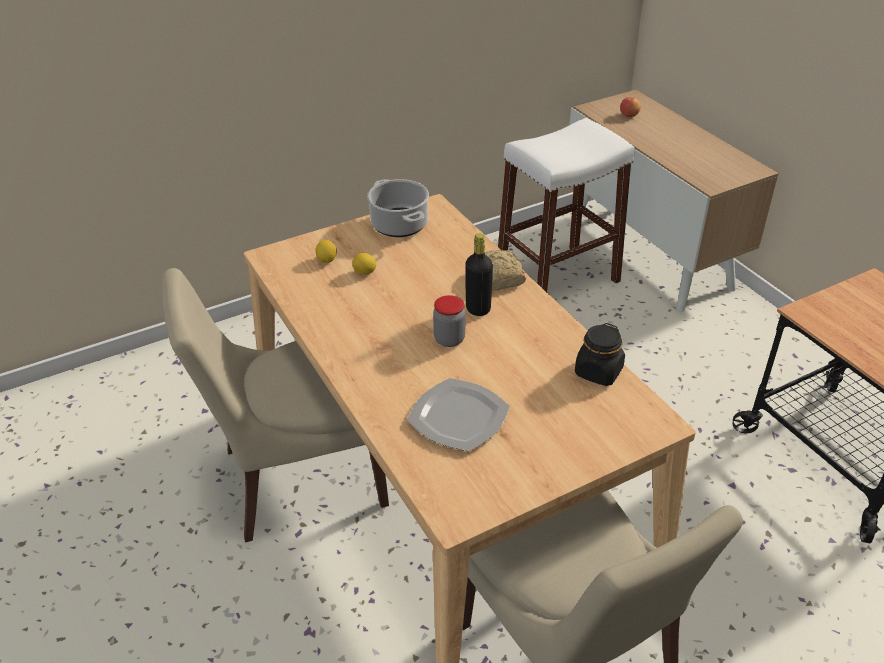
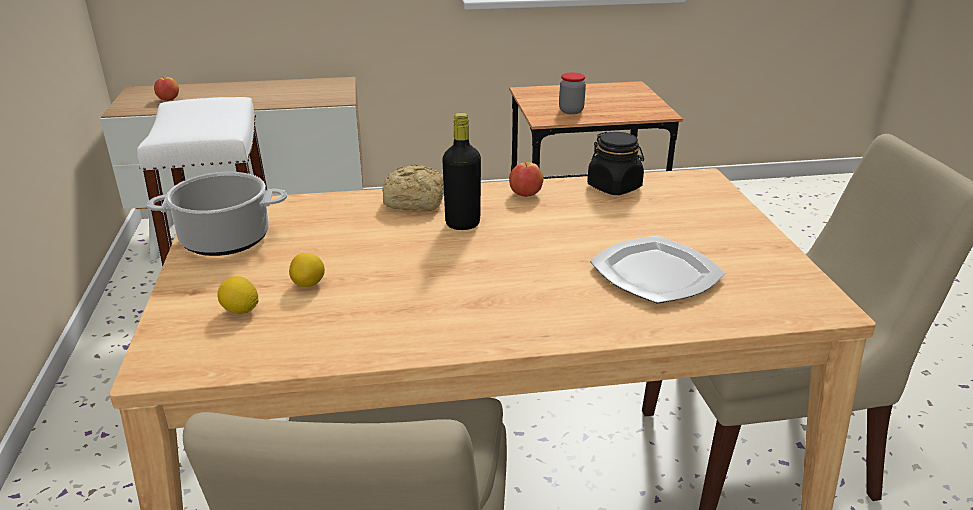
camera: 70 degrees left, 10 degrees down
jar [433,295,466,347] -> jar moved to [559,73,586,114]
none -> apple [509,162,544,197]

